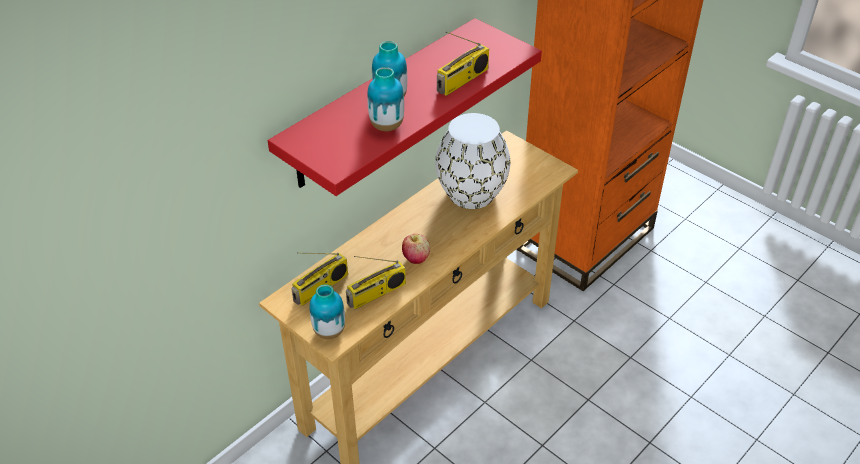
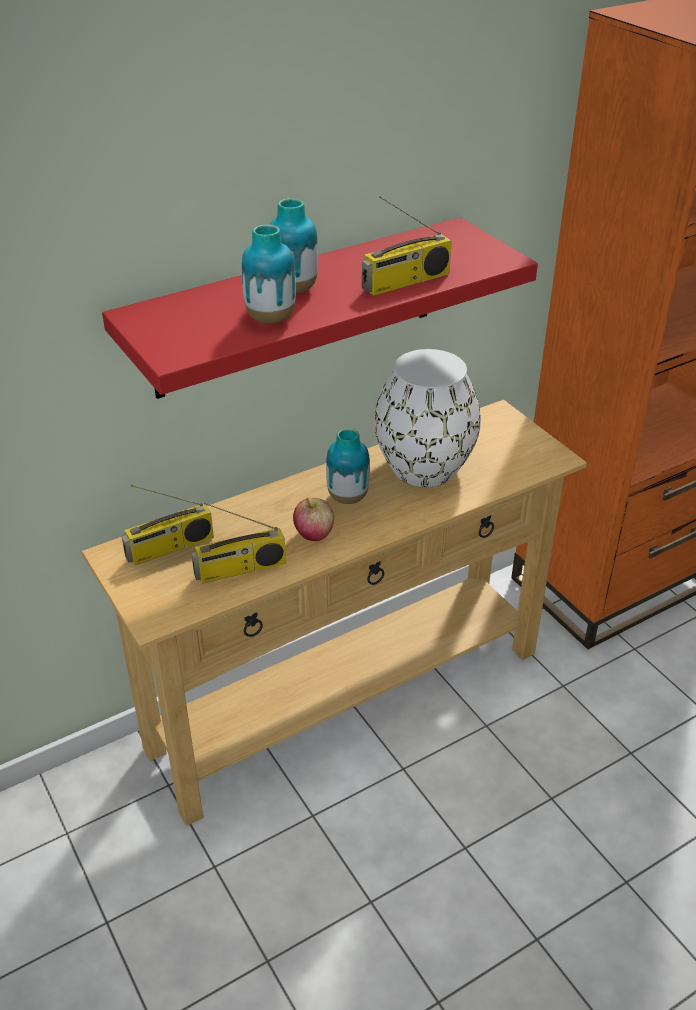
camera: 15 degrees right, 5 degrees down
vase [310,284,345,339] -> vase moved to [326,428,370,504]

